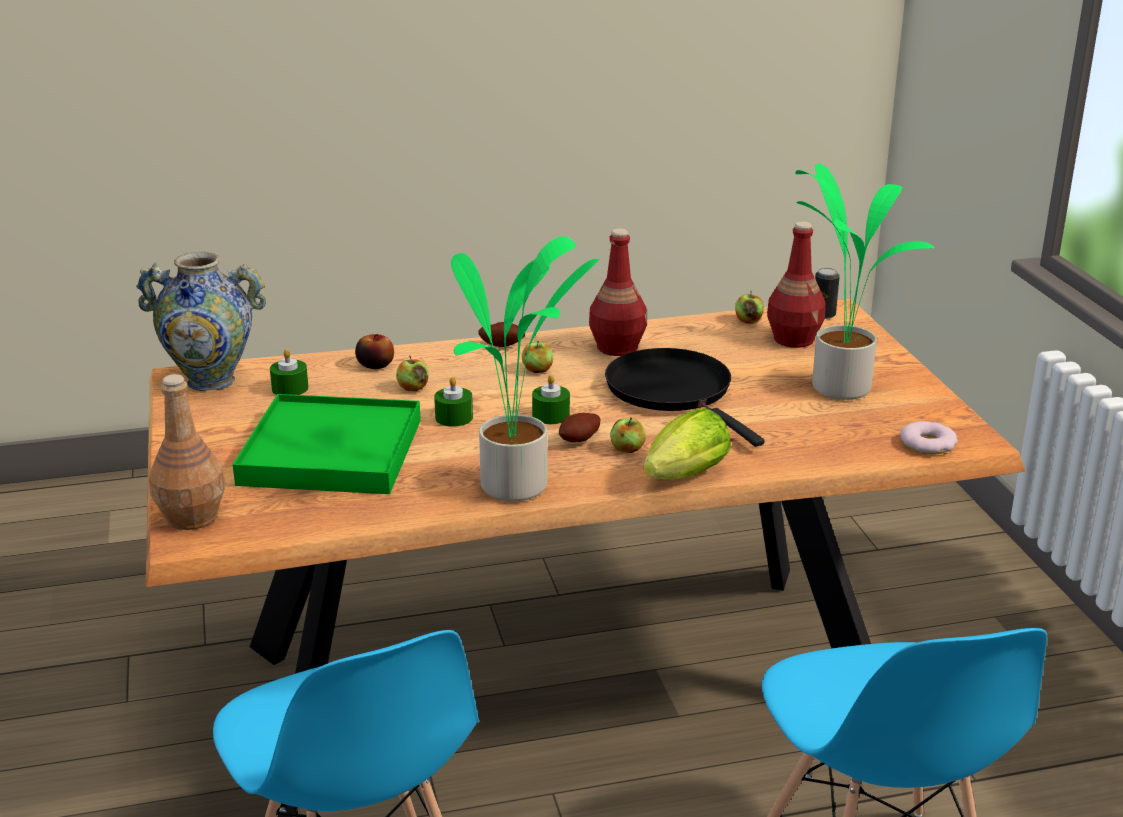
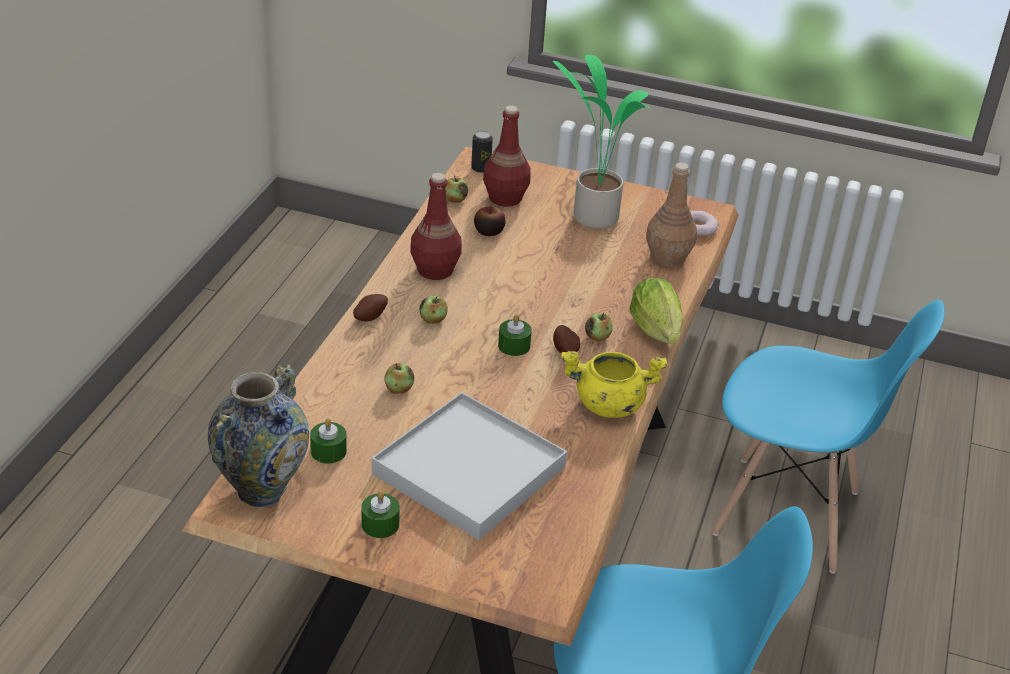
camera: 60 degrees left, 10 degrees up
brown bottle [149,374,225,530] -> brown bottle moved to [646,163,697,267]
green tray [233,394,421,494] -> white tray [372,392,567,540]
apple [355,334,394,369] -> apple moved to [474,207,506,236]
green candle [434,377,473,427] -> green candle moved to [361,491,400,538]
potted plant [451,236,599,502] -> yellow cooking pot [561,351,667,418]
black frying pan [605,348,765,447] -> none

